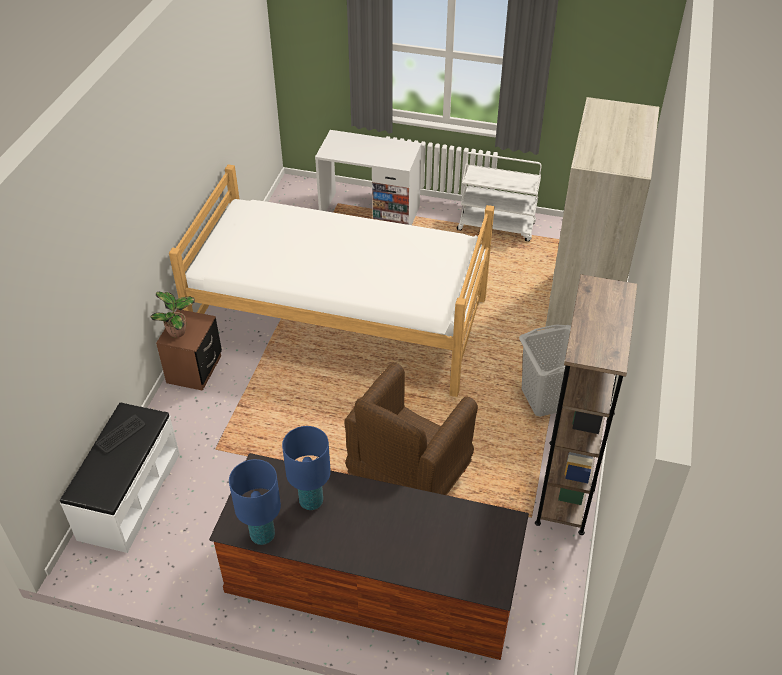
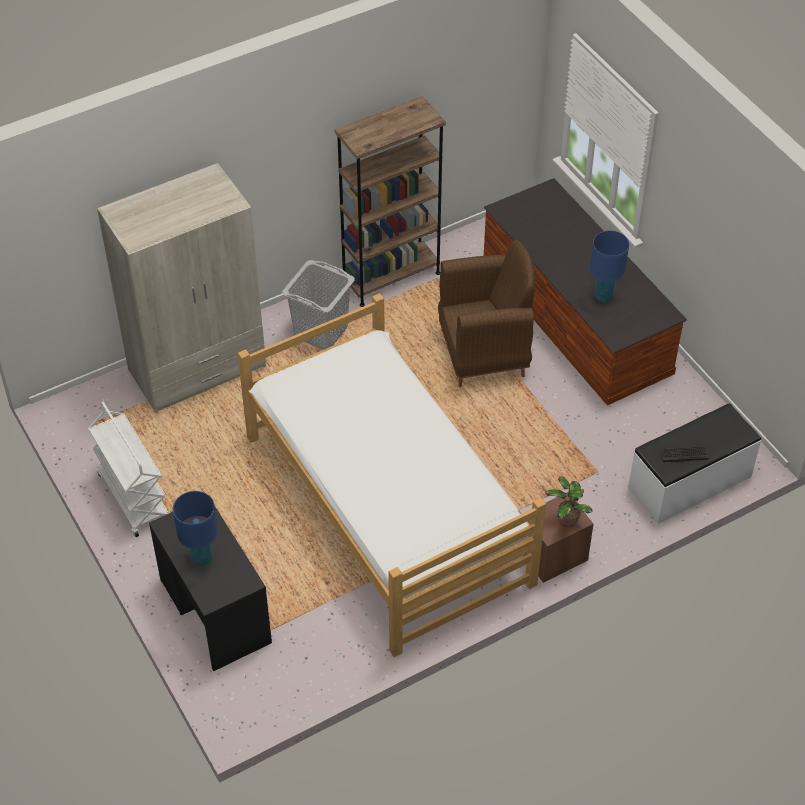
camera: 135 degrees left, 5 degrees up
blue table lamp [229,459,281,545] -> blue table lamp moved to [173,491,218,566]
white desk [315,130,422,225] -> black desk [149,505,272,671]

